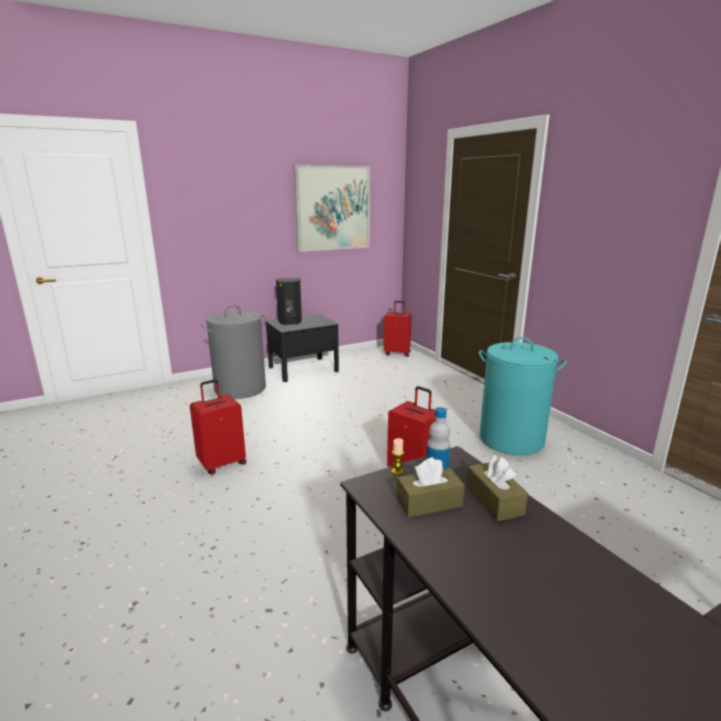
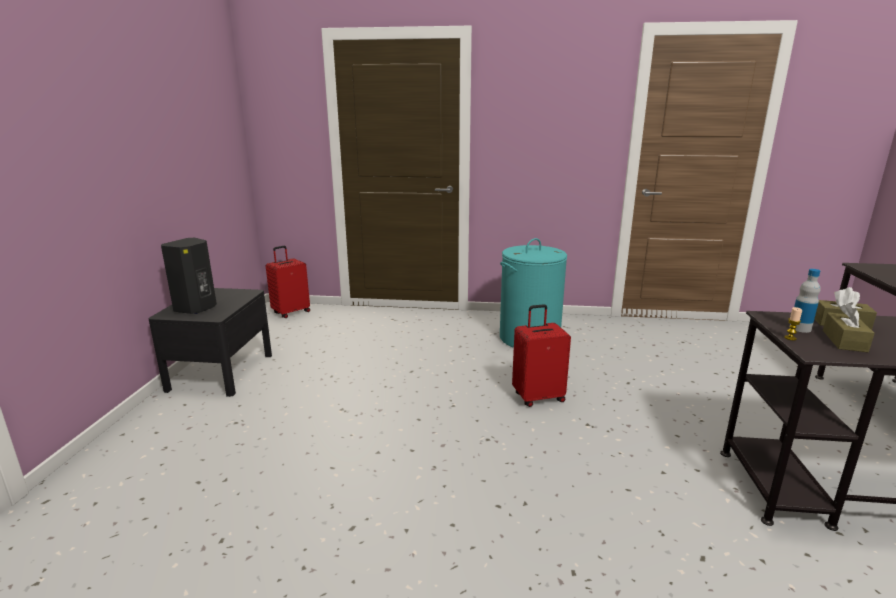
camera: 55 degrees left, 0 degrees up
red suitcase [190,379,246,475] -> none
grey laundry basket [201,305,266,399] -> none
picture [294,165,370,252] -> none

